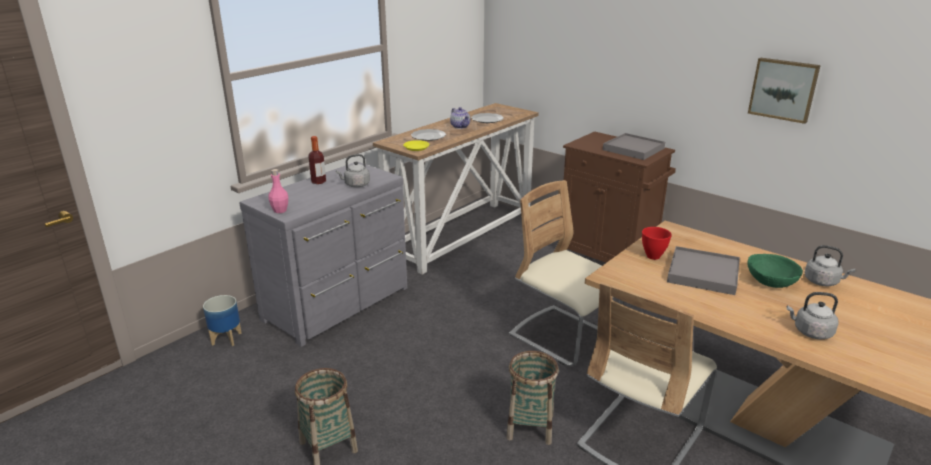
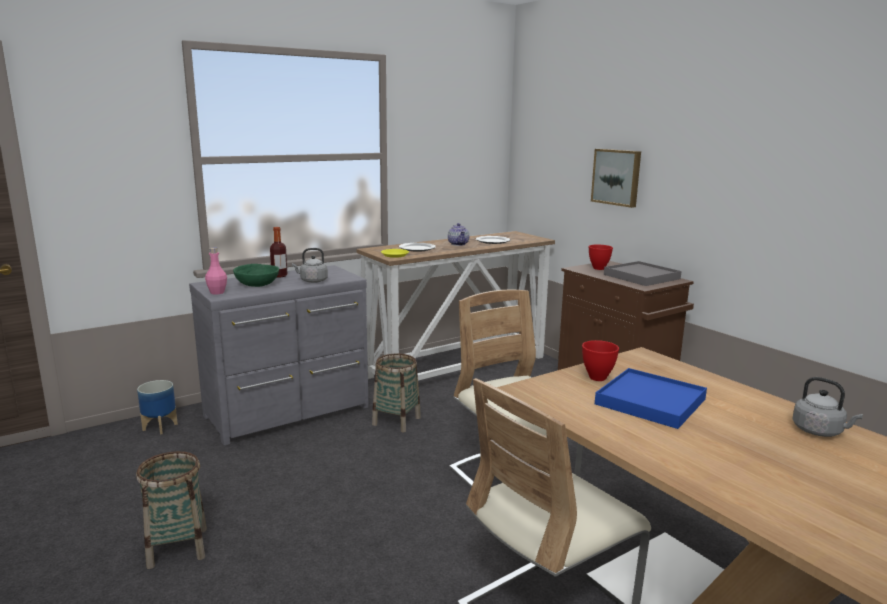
camera: 15 degrees right, 10 degrees down
basket [506,351,559,445] -> basket moved to [372,353,421,432]
grey tray [667,246,740,295] -> blue tray [595,368,707,429]
green bowl [747,254,803,288] -> green bowl moved to [233,264,279,287]
picture [748,58,821,124] -> picture moved to [591,149,641,208]
grey kettle [786,292,839,339] -> none
none -> red bowl [589,245,613,270]

